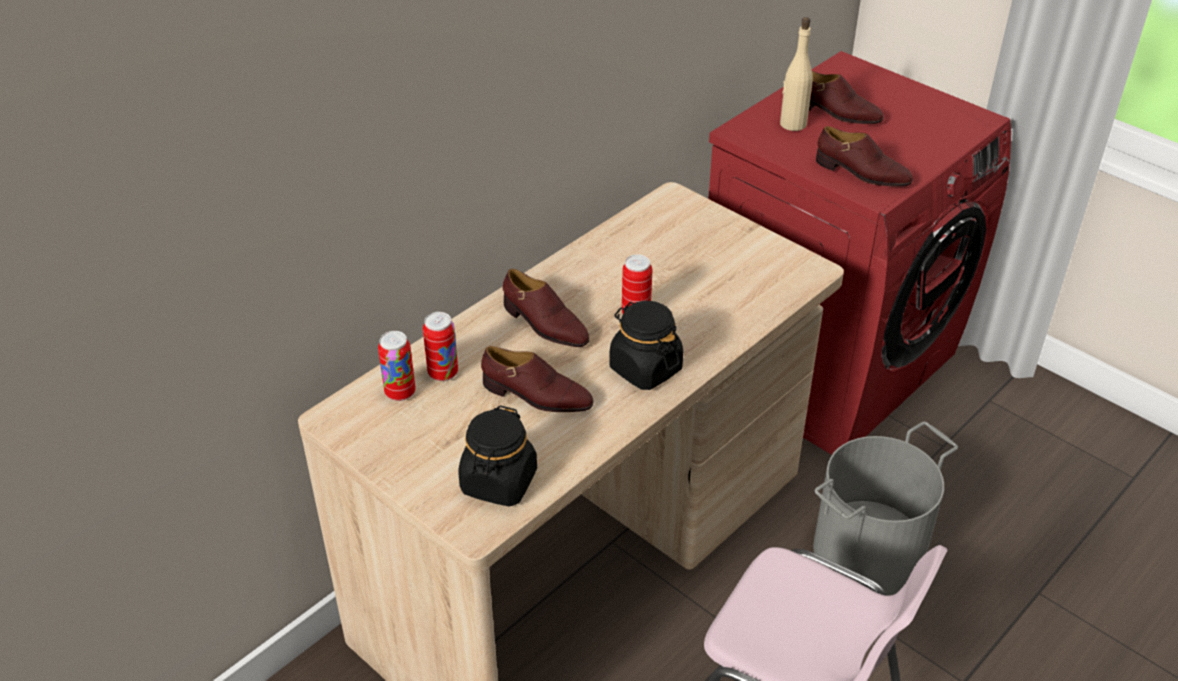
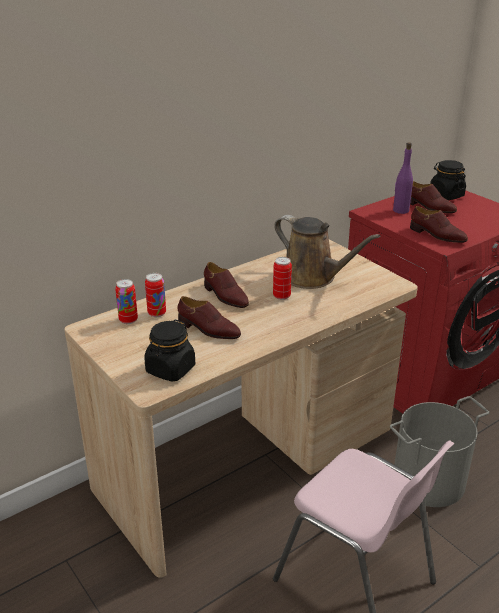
camera: 10 degrees right, 10 degrees down
black jar [609,301,683,390] -> black jar moved to [430,160,466,200]
beige bottle [780,17,813,131] -> purple bottle [393,143,413,214]
none -> brown watering can [274,215,380,289]

